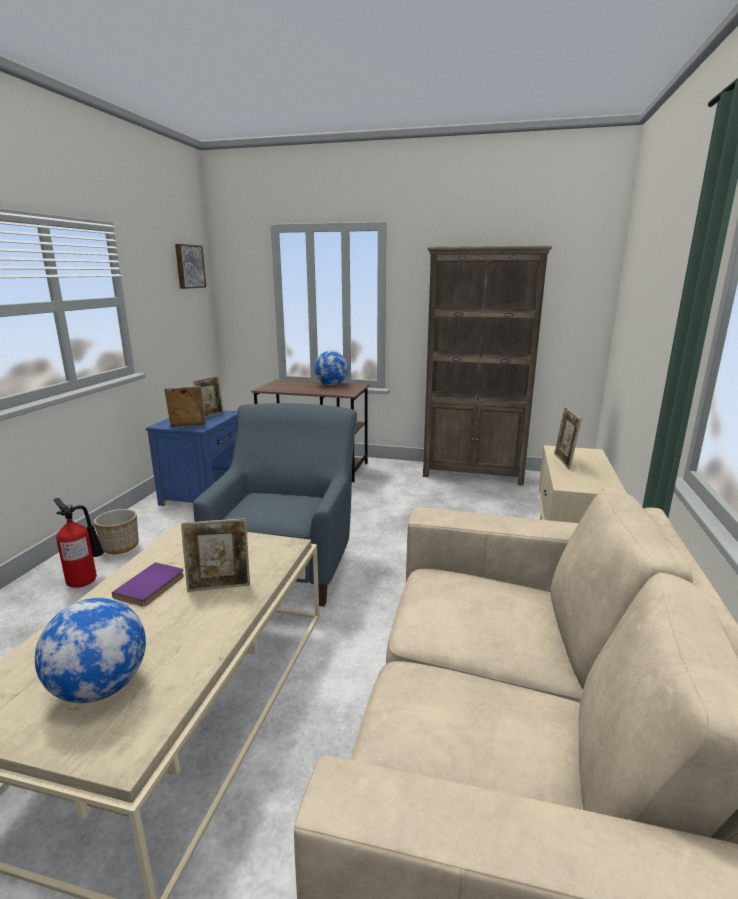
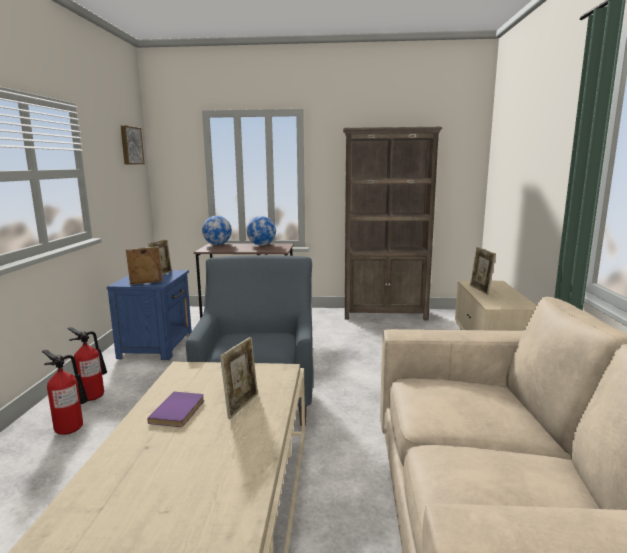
camera: 10 degrees left, 5 degrees down
globe [35,598,146,703] -> globe moved to [202,216,232,245]
planter [94,509,139,554] -> fire extinguisher [67,327,107,401]
picture frame [181,518,250,592] -> picture frame turned 45 degrees counterclockwise [220,337,258,419]

